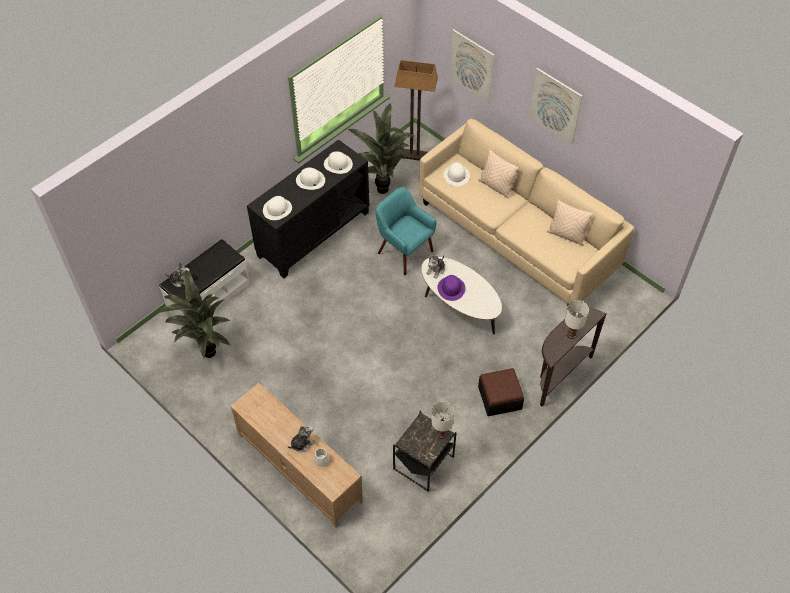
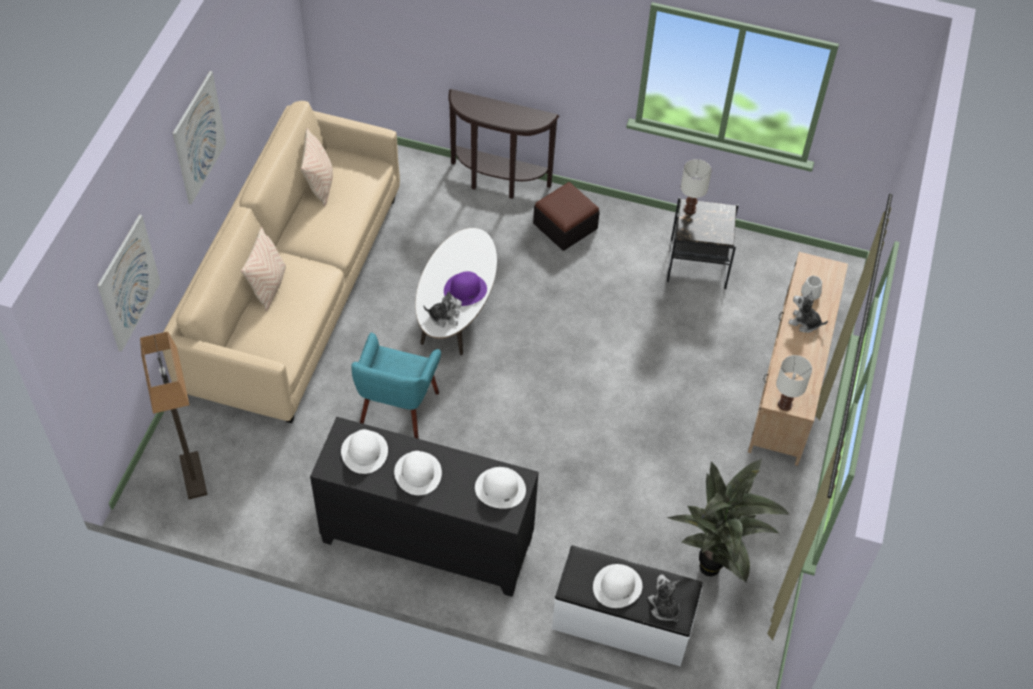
camera: 120 degrees left, 0 degrees up
potted plant [348,103,416,194] -> none
white hat [444,162,470,186] -> white hat moved to [593,564,642,608]
white table lamp [565,300,589,339] -> white table lamp moved to [776,355,812,411]

